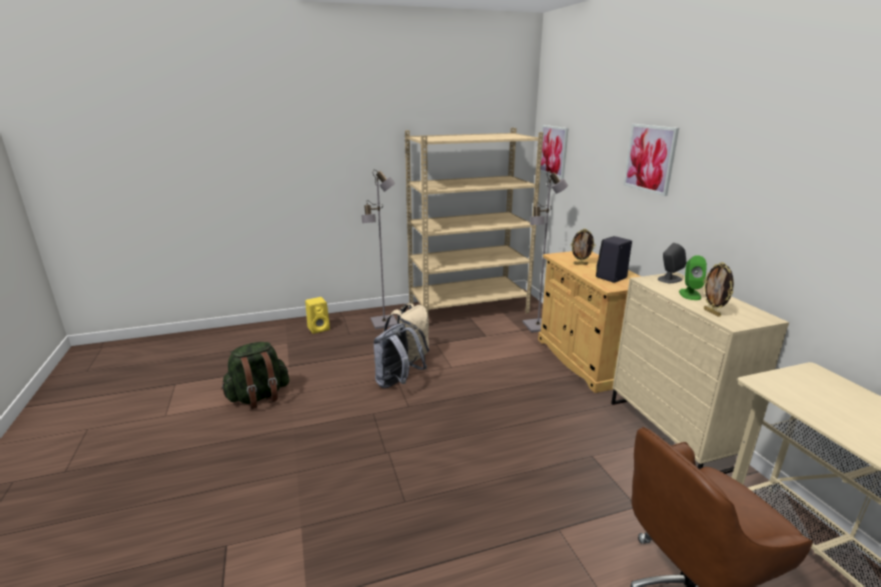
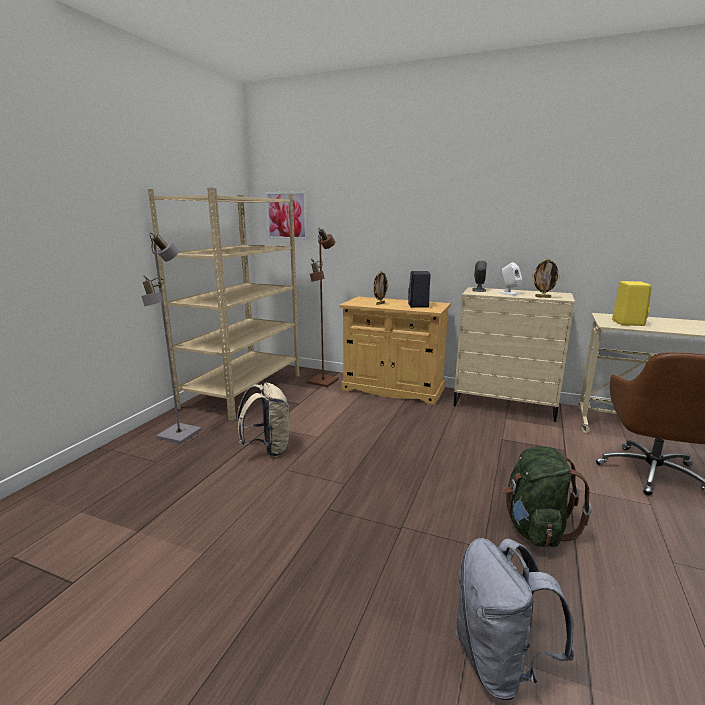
camera: 50 degrees left, 5 degrees down
green backpack [221,342,290,409] -> green backpack moved to [503,446,592,548]
yellow speaker [305,297,330,334] -> yellow speaker moved to [612,281,652,326]
grey backpack [374,323,427,388] -> grey backpack moved to [455,538,574,700]
grey floor lamp [523,171,568,333] -> brown floor lamp [307,228,339,387]
picture [623,124,679,196] -> none
green speaker [679,255,707,300] -> white speaker [500,262,522,295]

